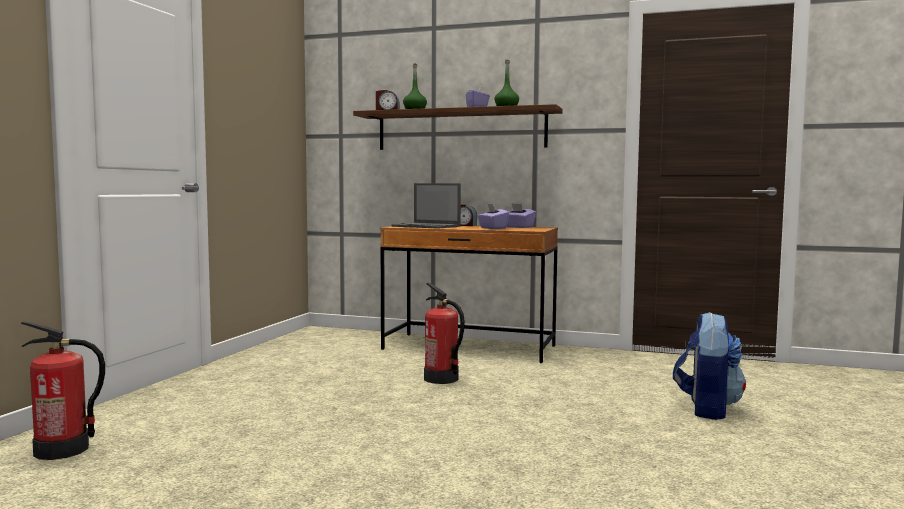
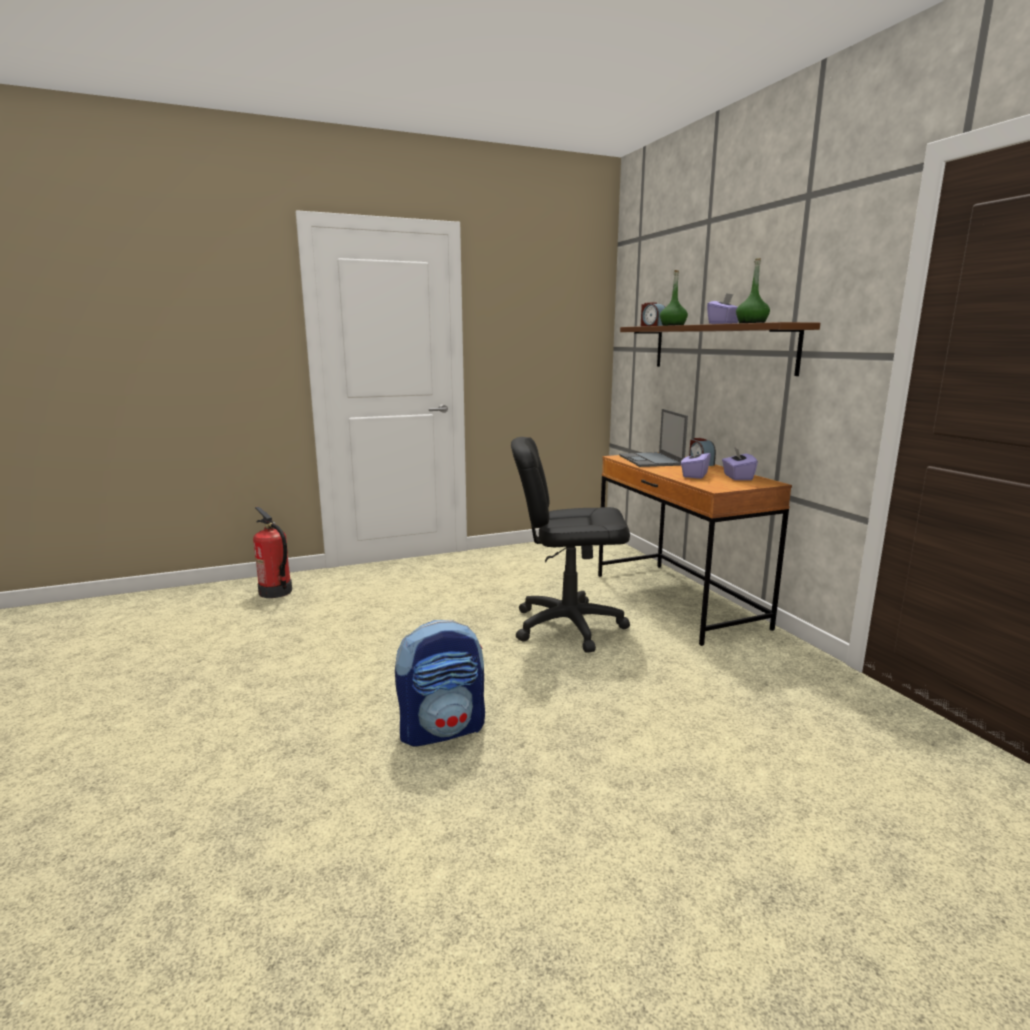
camera: 50 degrees right, 10 degrees up
fire extinguisher [424,283,465,384] -> black office chair [511,437,630,653]
backpack [673,312,746,420] -> backpack moved to [395,620,485,747]

